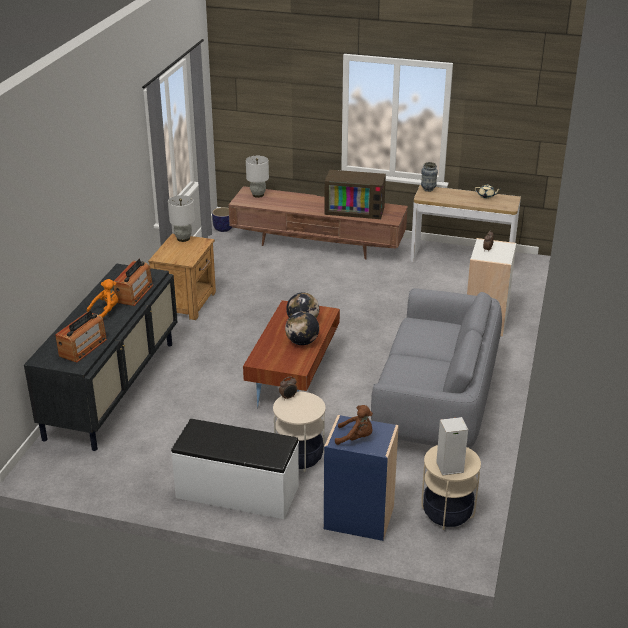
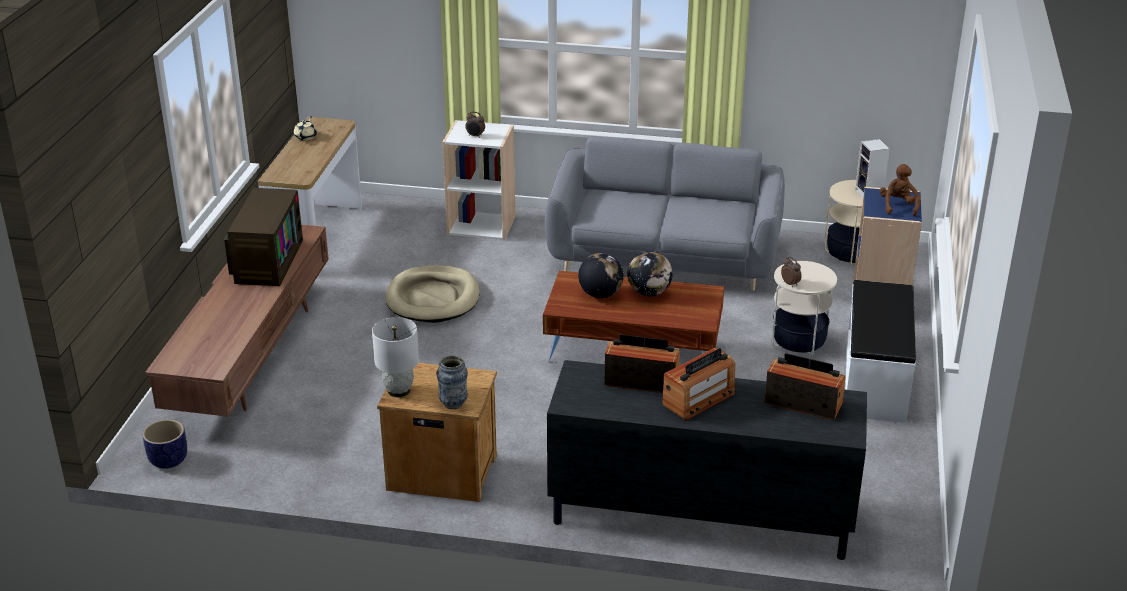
camera: 95 degrees left, 0 degrees up
orange plush toy [87,279,118,318] -> radio [662,347,735,420]
white table lamp [246,156,269,198] -> none
vase [421,162,438,192] -> vase moved to [436,355,468,409]
none -> beige dog bed [386,265,480,323]

